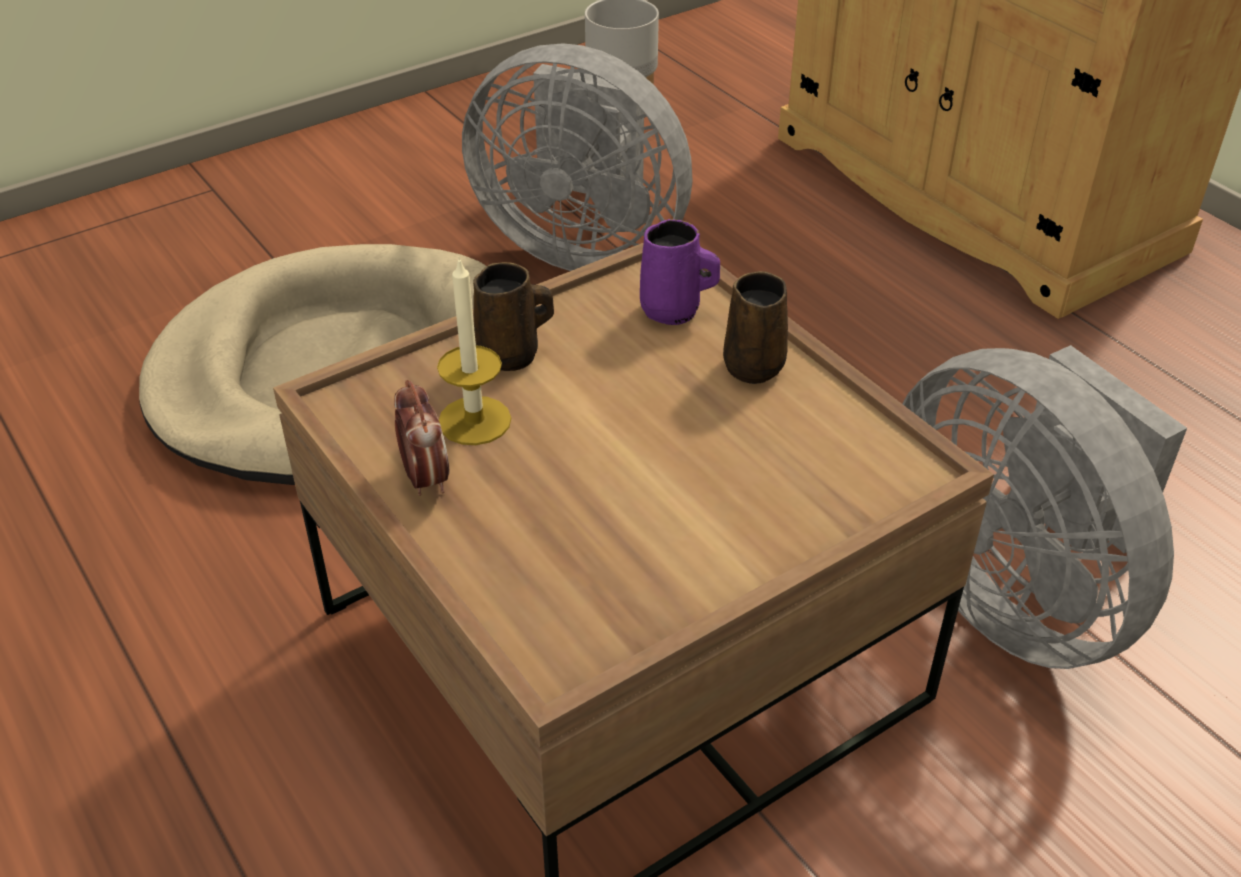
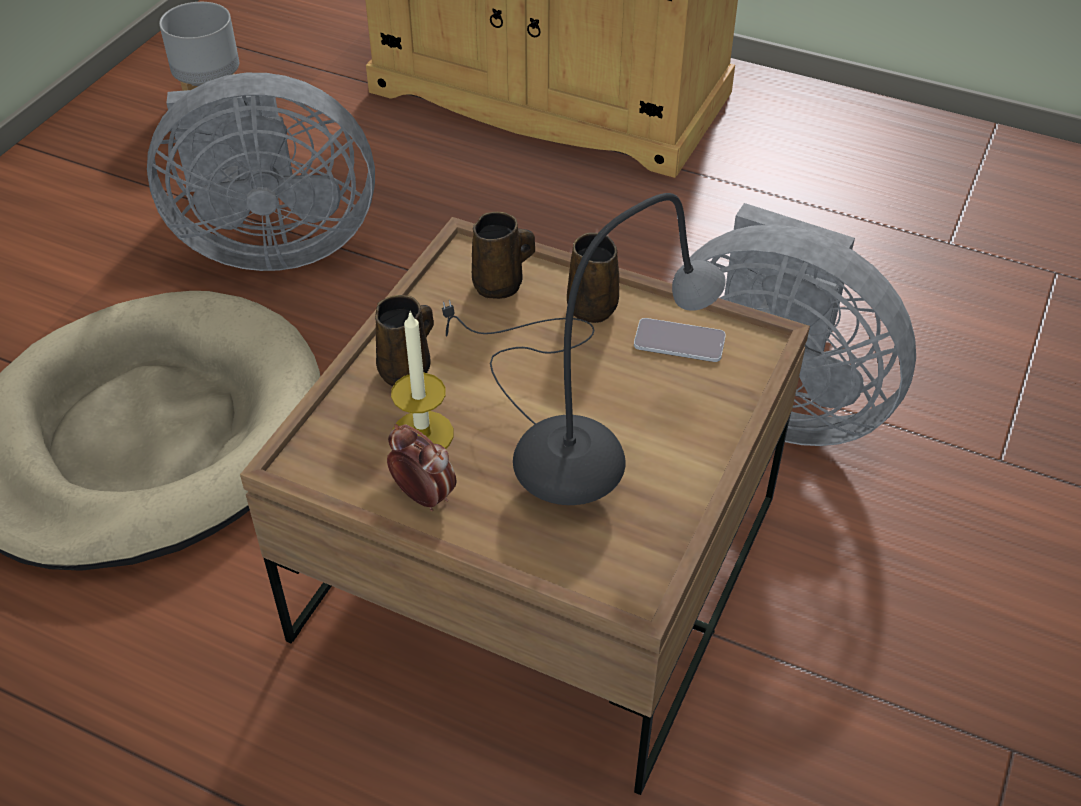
camera: 30 degrees left, 5 degrees up
purple mug [640,219,720,325] -> brown mug [472,212,535,299]
none -> grey table lamp [442,193,726,505]
none -> phone [634,318,726,362]

